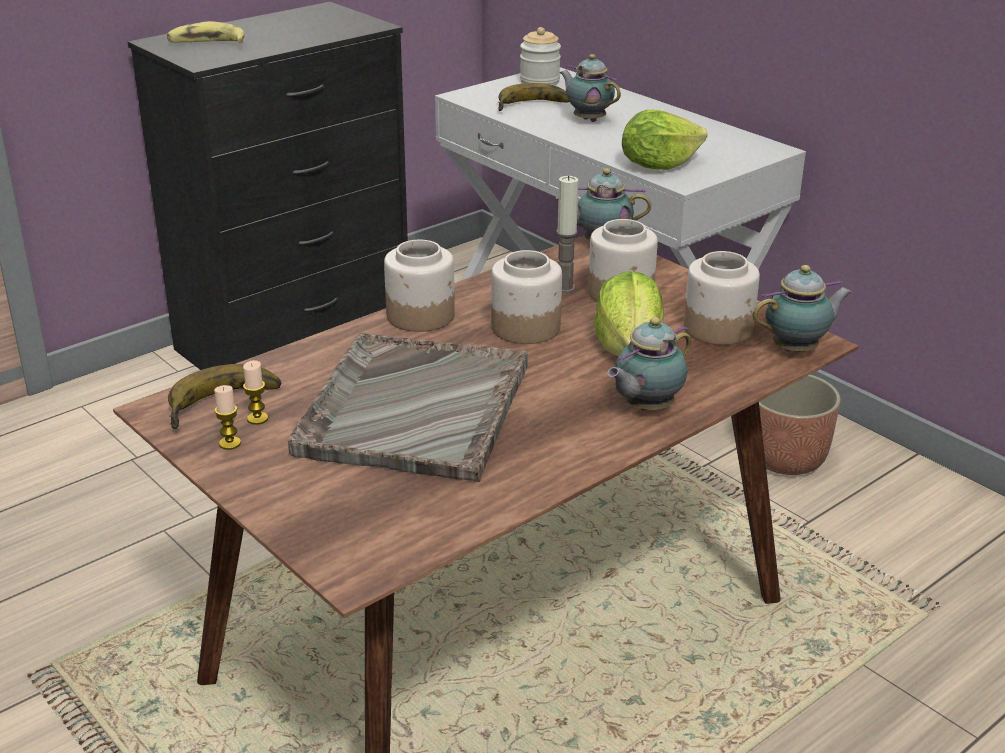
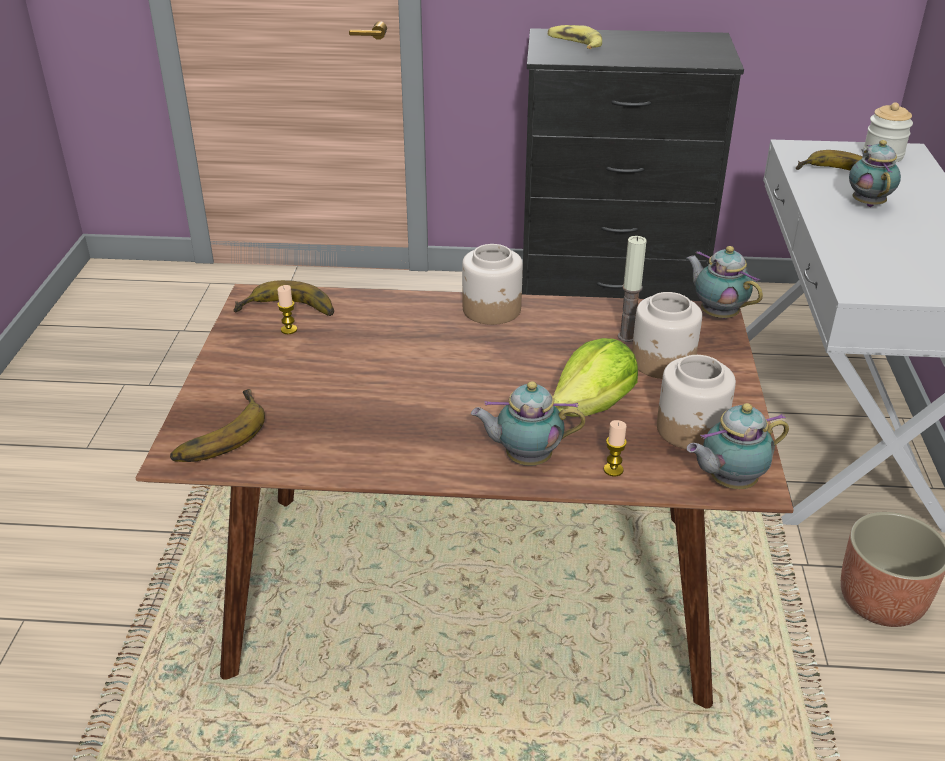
camera: 45 degrees right, 5 degrees up
candle [214,385,241,450] -> candle moved to [604,420,627,476]
grey tray [288,333,528,482] -> none
jar [491,250,562,344] -> none
lettuce [622,110,707,170] -> none
teapot [753,265,852,352] -> teapot turned 135 degrees clockwise [687,403,789,489]
none -> banana [170,389,265,462]

